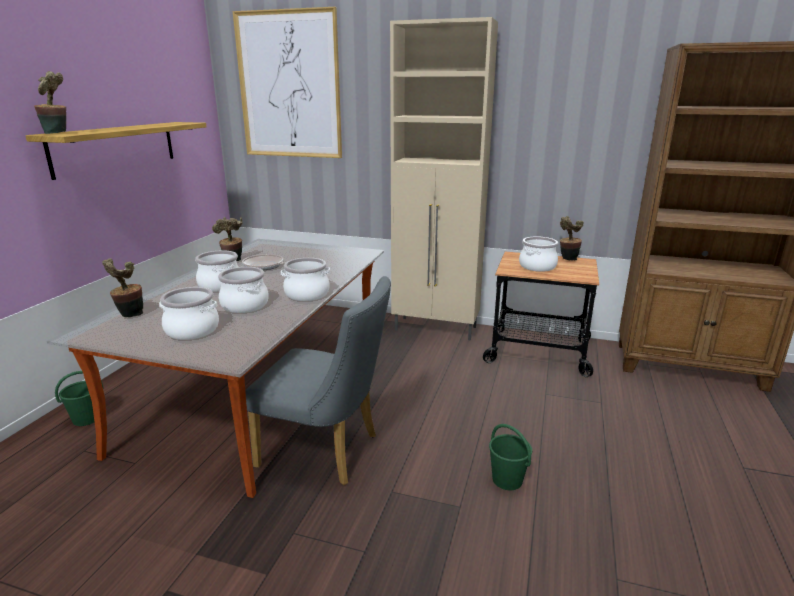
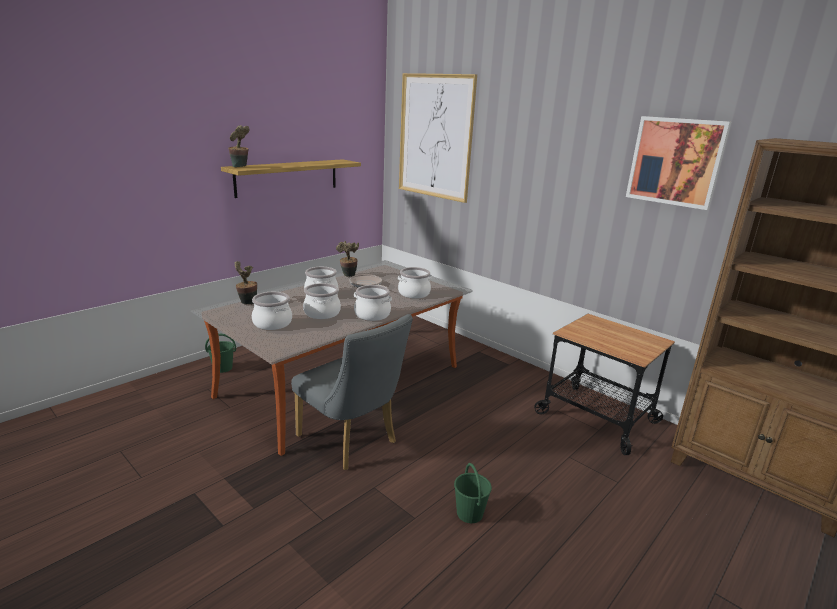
camera: 25 degrees right, 0 degrees up
beige cabinet [390,17,498,340] -> none
cooking pot [519,236,558,272] -> cooking pot moved to [398,267,432,299]
potted plant [560,216,584,261] -> none
none -> picture [626,116,731,210]

